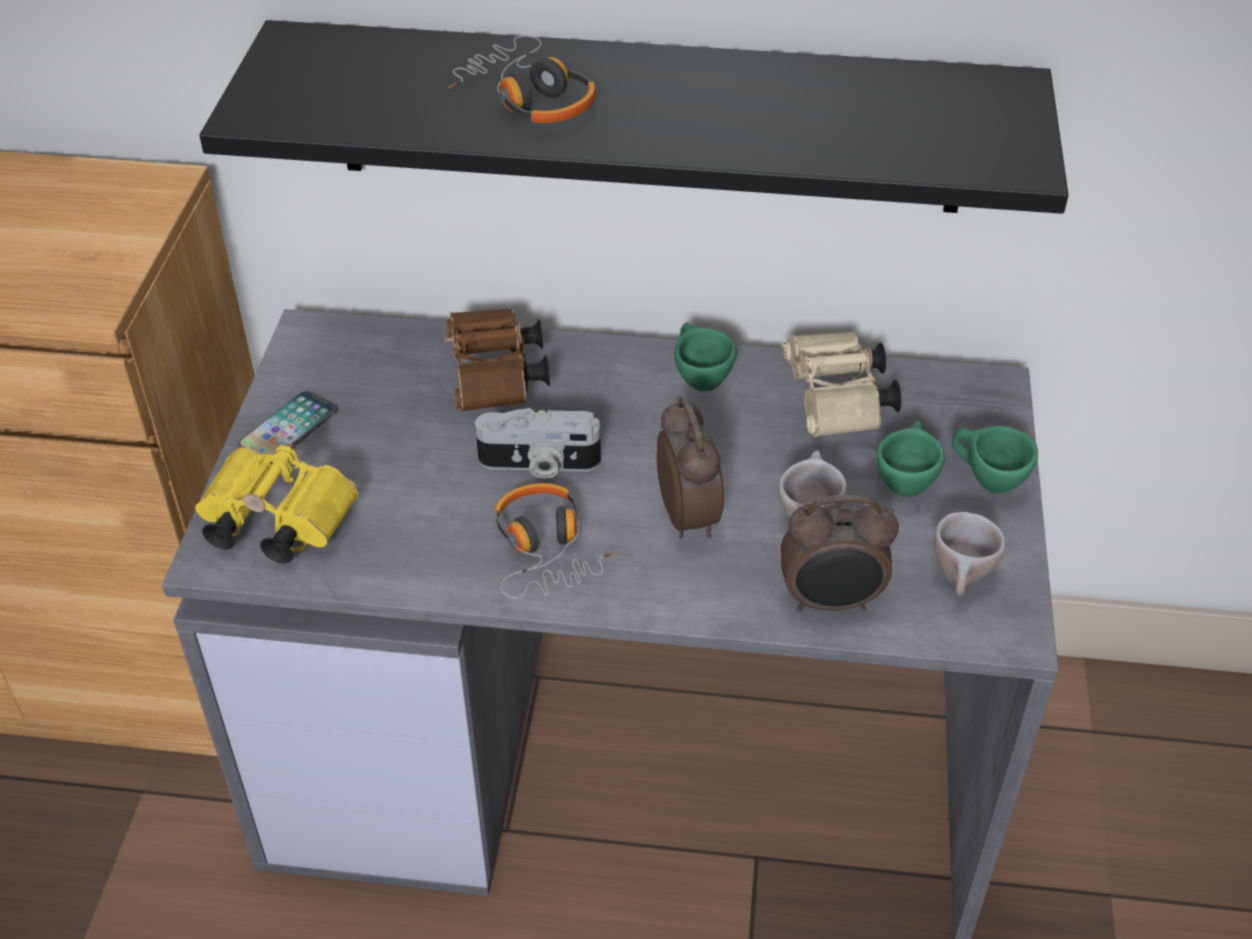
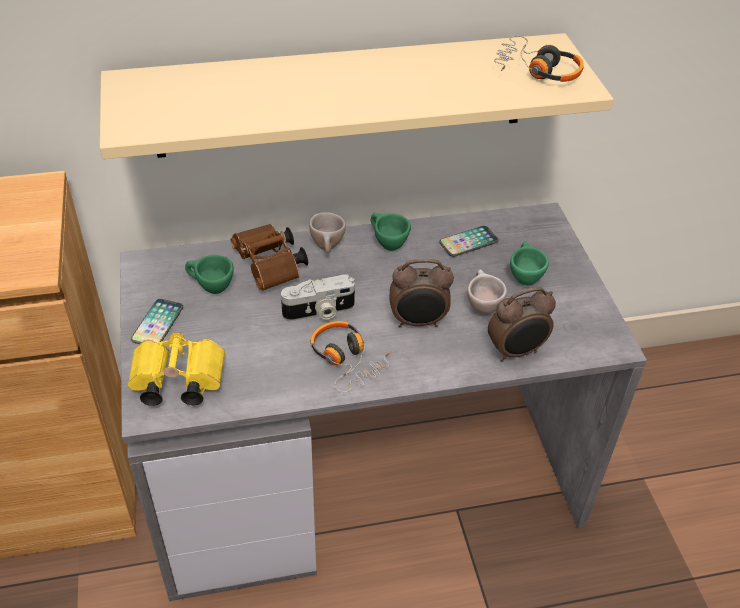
camera: 20 degrees left, 0 degrees up
black shelf [199,20,1068,214] -> beige shelf [100,33,614,159]
headphones [448,35,596,123] -> headphones moved to [494,36,584,82]
alarm clock [657,396,724,539] -> alarm clock turned 120 degrees clockwise [389,259,454,327]
beige binoculars [783,331,902,437] -> phone [439,226,498,257]
beige cup [934,512,1006,595] -> beige cup moved to [309,212,346,253]
green cup [952,425,1038,493] -> green cup moved to [185,255,234,294]

